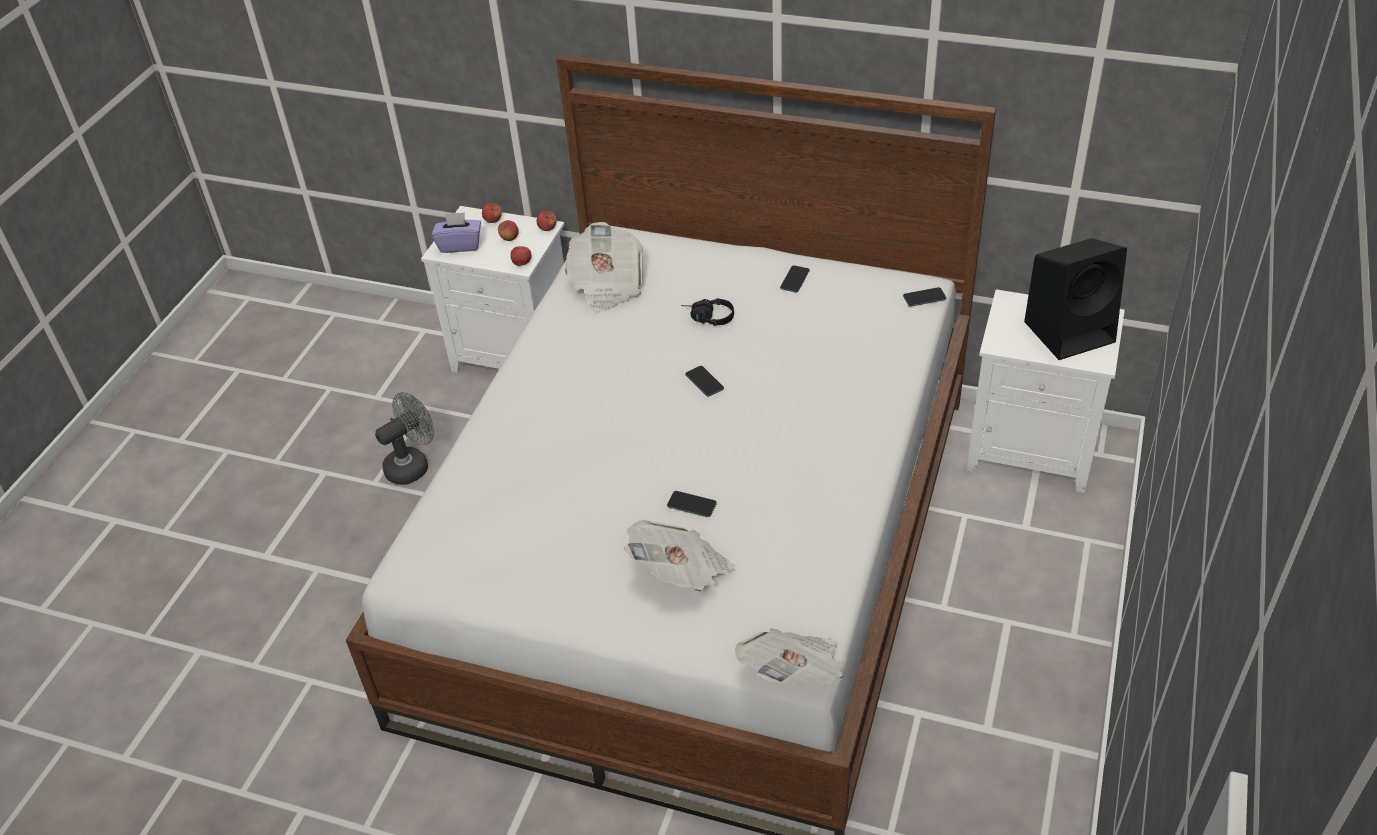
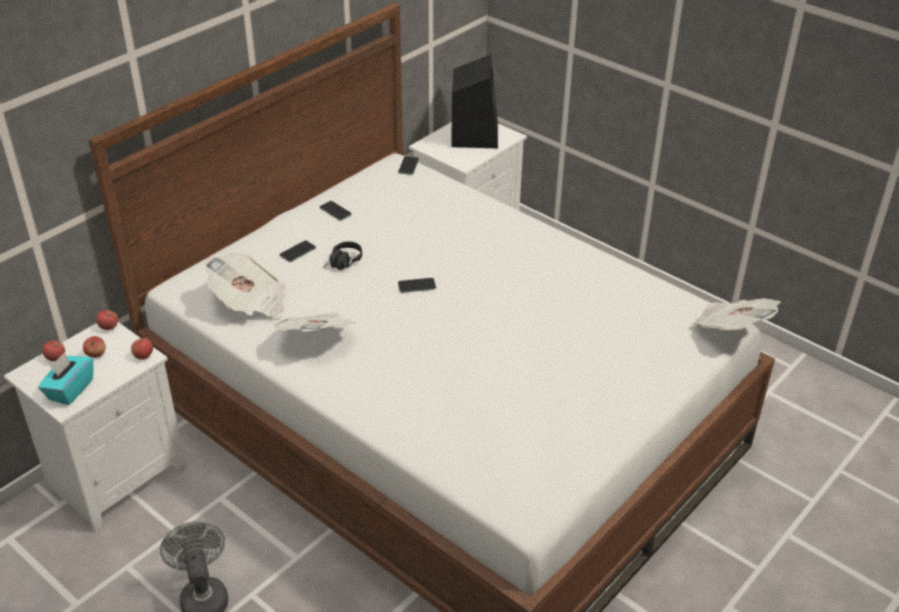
camera: 70 degrees left, 5 degrees down
purple tissue box [432,212,481,253] -> turquoise tissue box [38,352,93,405]
newspaper [624,520,735,592] -> newspaper moved to [274,312,356,332]
phone [667,491,717,517] -> phone moved to [280,240,316,262]

